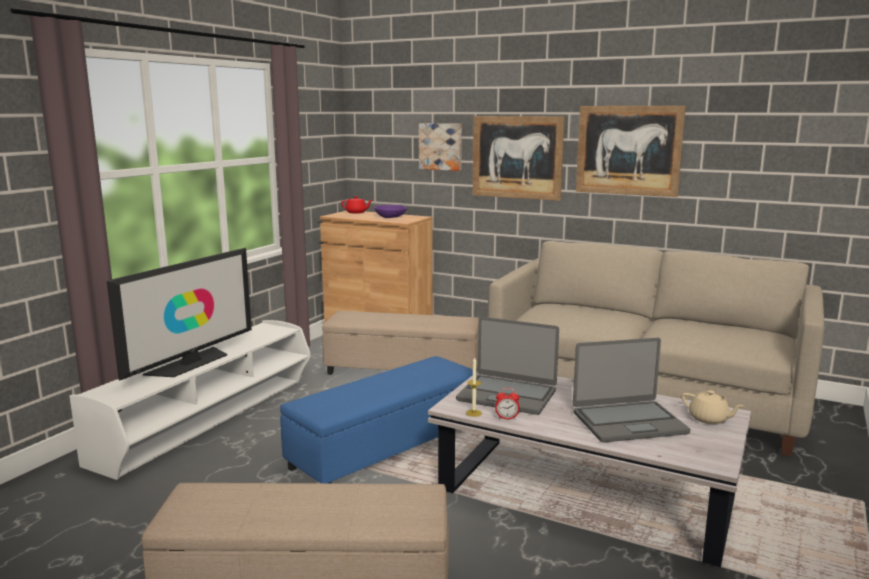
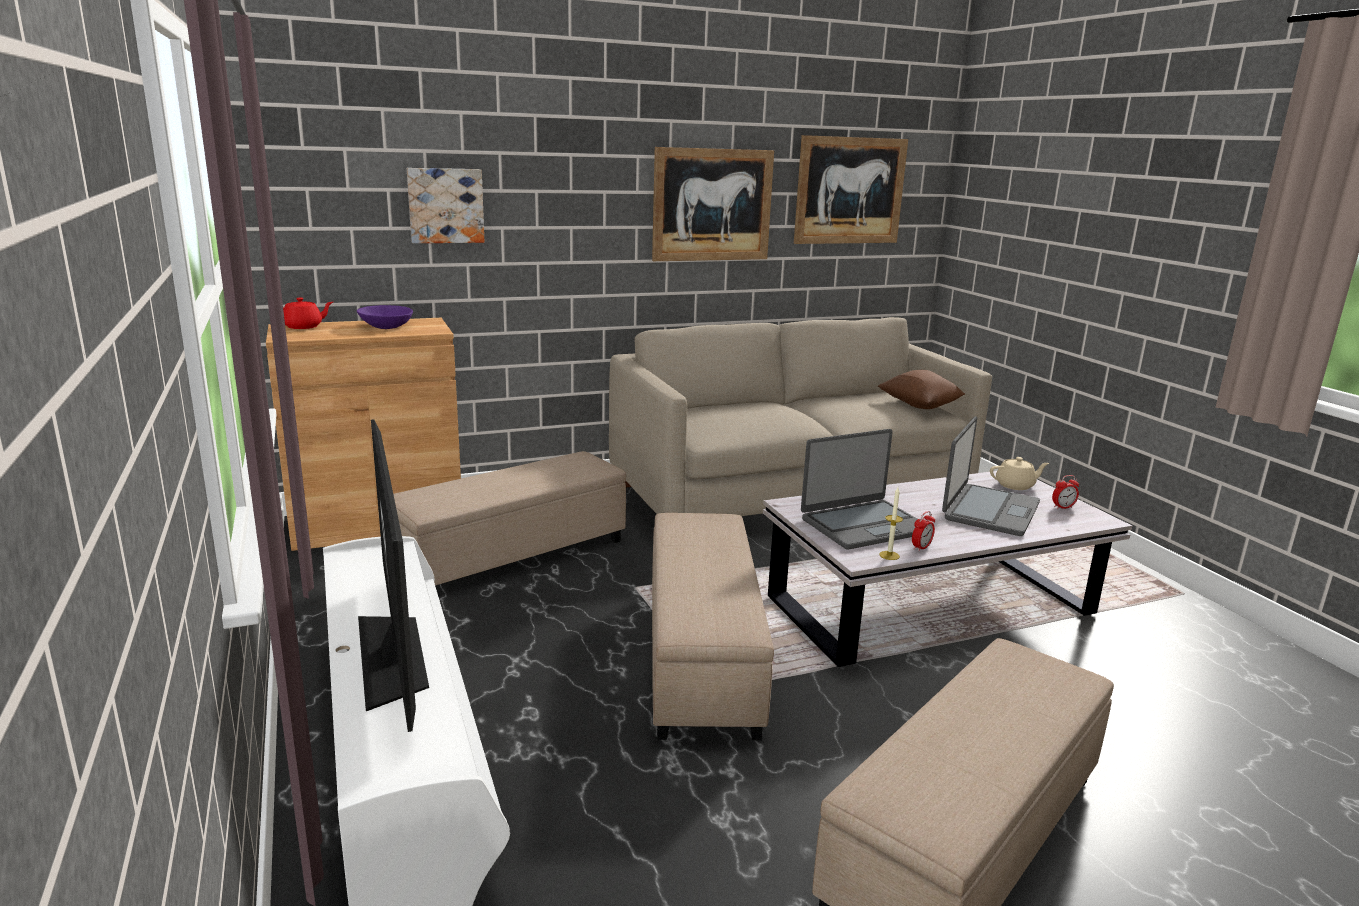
camera: 50 degrees left, 5 degrees up
blue ottoman [280,356,477,483] -> beige ottoman [652,513,774,741]
picture [473,116,565,201] -> picture moved to [794,135,908,244]
none -> brown pillow [878,370,965,409]
none -> alarm clock [1052,475,1079,509]

